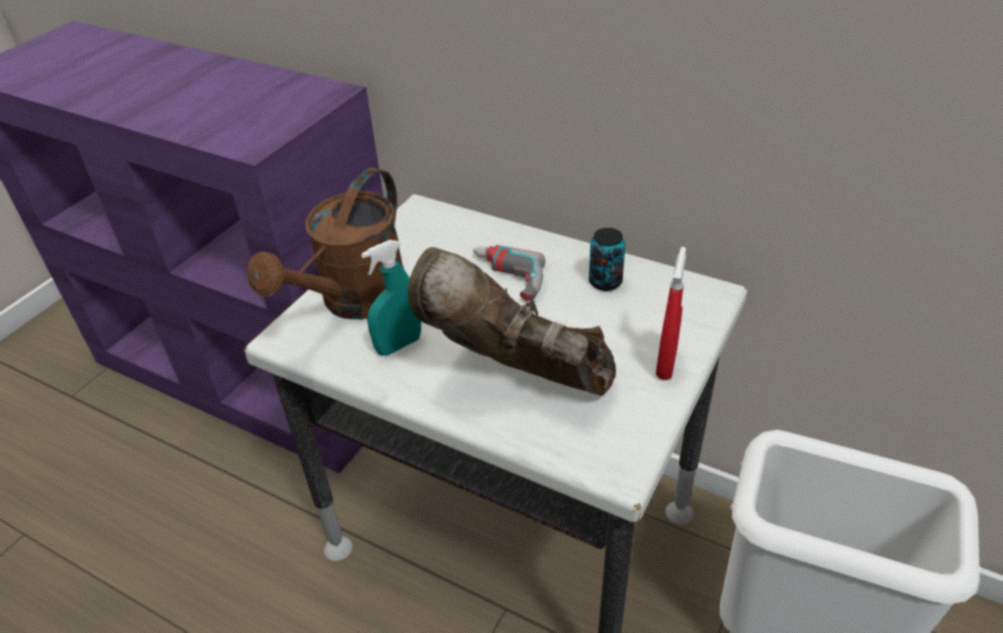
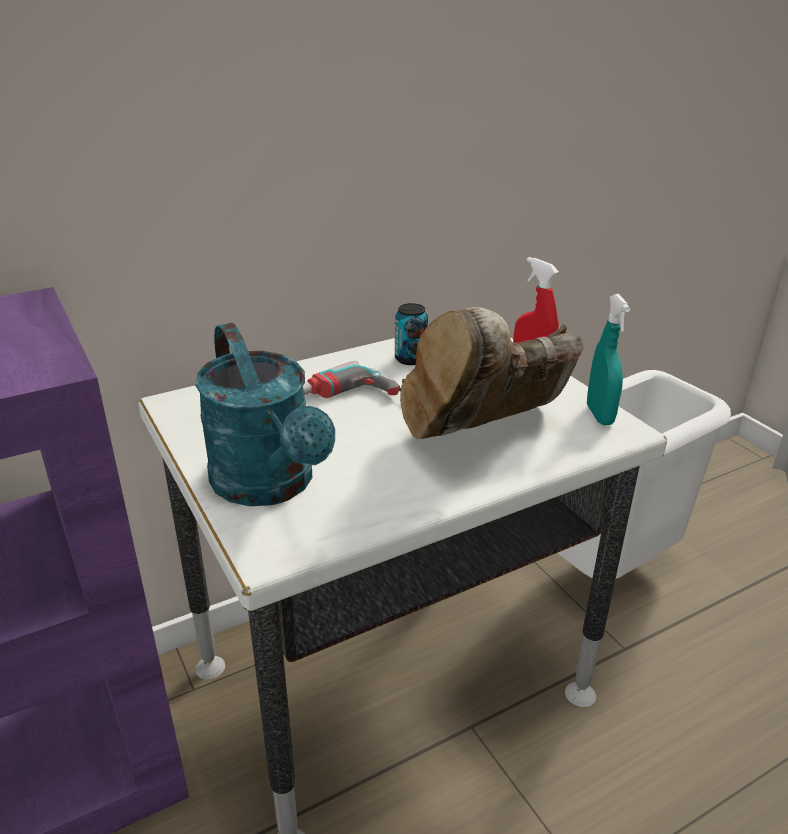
camera: 60 degrees left, 10 degrees down
brown watering can [247,168,404,319] -> turquoise watering can [195,323,335,506]
turquoise spray bottle [361,240,421,356] -> turquoise spray bottle moved to [587,294,630,425]

